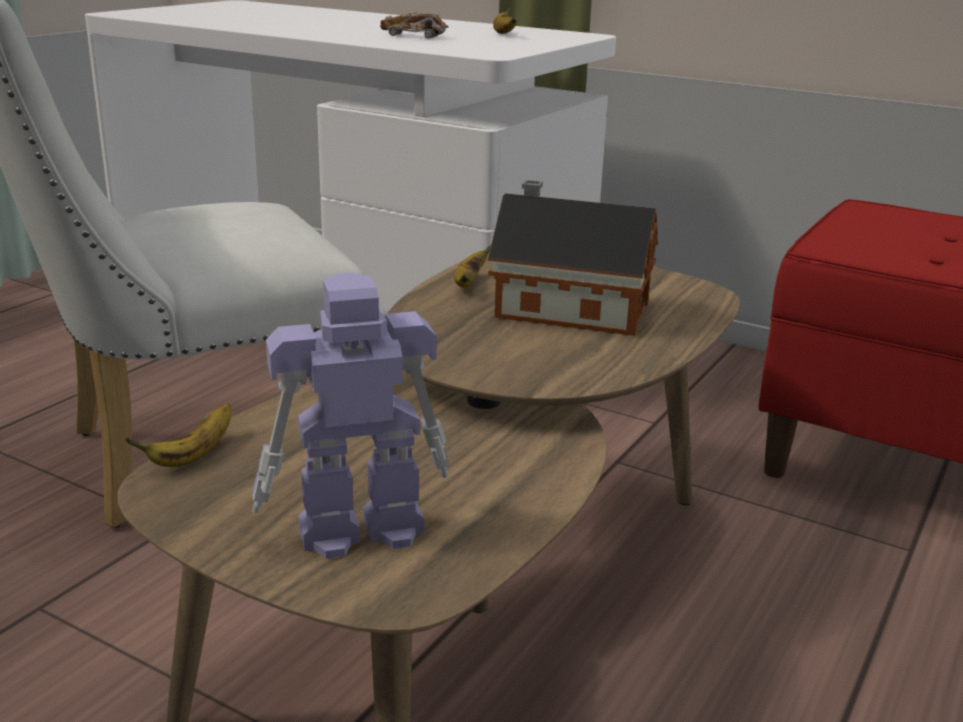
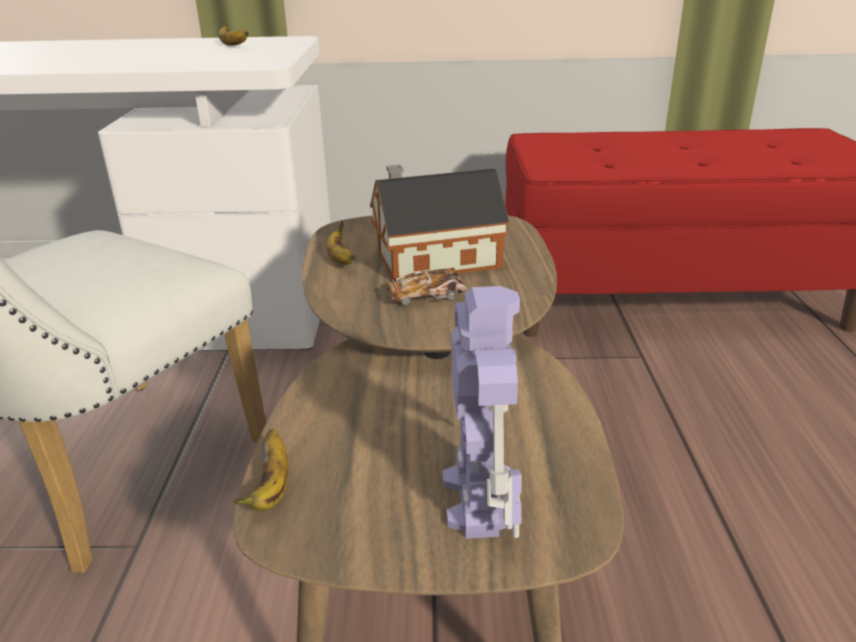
camera: 30 degrees left, 5 degrees up
toy robot [252,273,449,559] -> toy robot turned 135 degrees clockwise [443,286,522,539]
toy car [380,12,448,39] -> toy car moved to [387,267,467,305]

